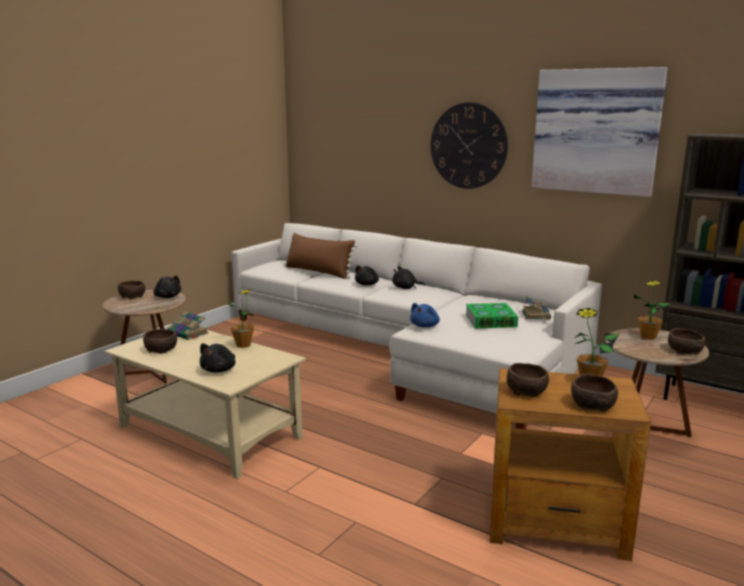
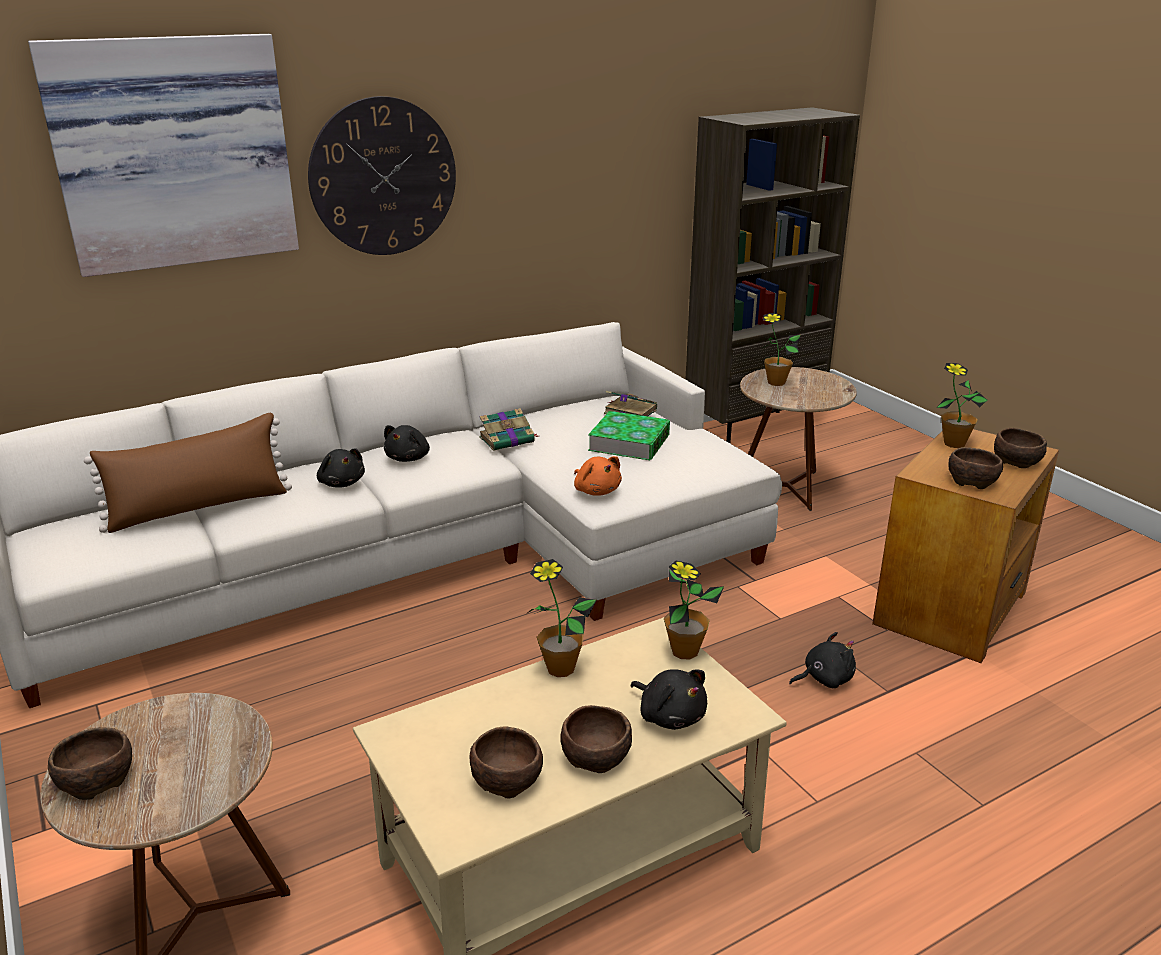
camera: 65 degrees left, 10 degrees up
black plush toy [153,275,181,298] -> black plush toy moved to [789,632,856,688]
book [168,311,209,340] -> book moved to [479,408,538,451]
blue plush toy [410,303,440,328] -> orange plush toy [574,456,622,496]
picture [531,67,668,197] -> picture moved to [28,34,299,277]
brown bowl [668,328,706,354] -> brown bowl moved to [560,705,632,773]
none -> potted plant [664,561,724,659]

